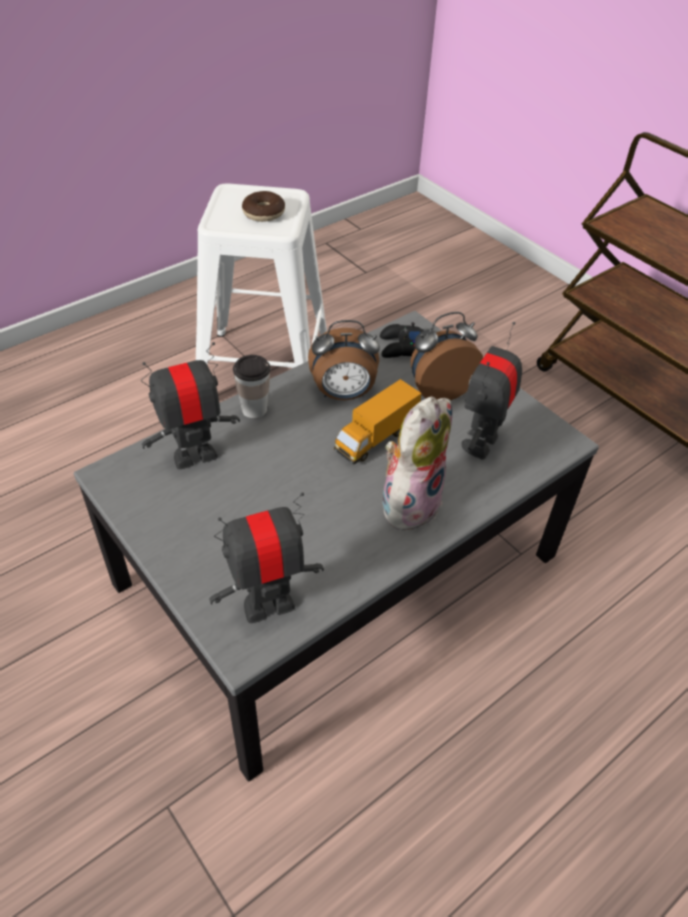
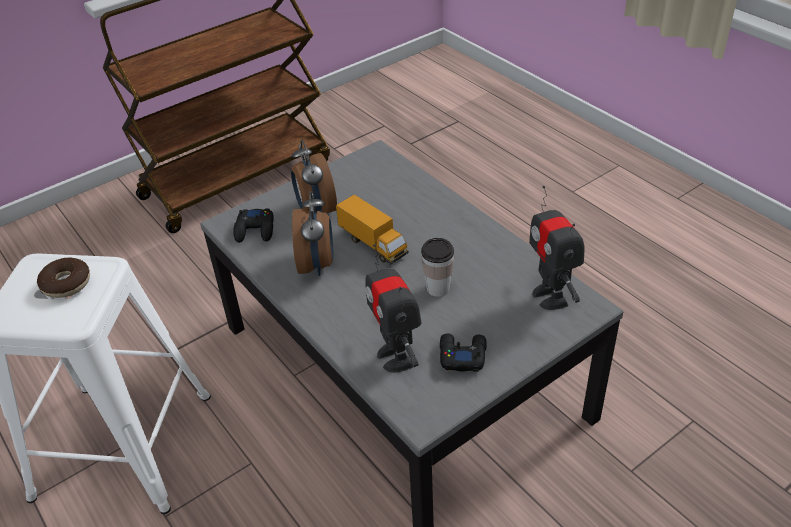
camera: 85 degrees left, 5 degrees down
cup [233,355,270,418] -> cup moved to [421,238,454,297]
plush toy [383,396,452,536] -> none
toy robot [462,322,522,460] -> none
none -> black game controller [440,333,486,372]

